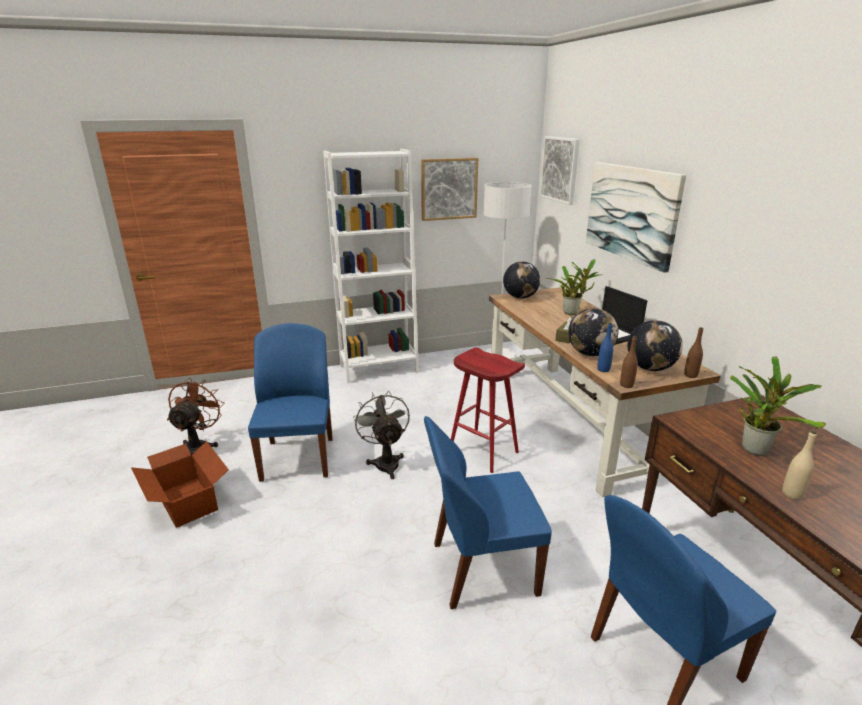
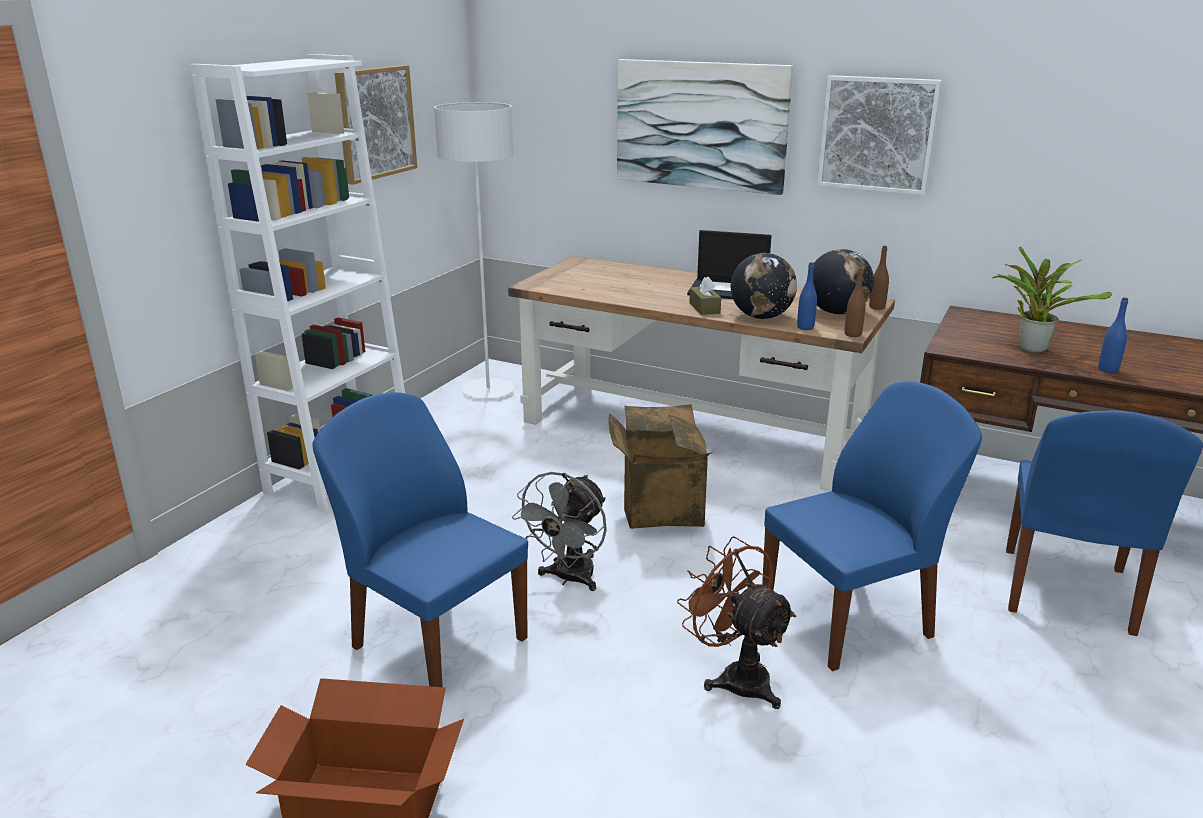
camera: 45 degrees left, 0 degrees up
brown fan [167,378,225,455] -> brown fan moved to [677,536,796,709]
grey fan [353,391,410,479] -> grey fan turned 90 degrees counterclockwise [512,472,607,591]
blue chair [424,416,552,609] -> blue chair turned 150 degrees counterclockwise [762,381,982,671]
red stool [451,347,525,473] -> cardboard box [609,404,713,529]
globe [503,261,541,299] -> none
picture [540,136,580,205] -> picture moved to [817,75,942,195]
potted plant [546,259,602,315] -> none
beige bottle [782,430,817,500] -> blue bottle [1098,297,1128,373]

